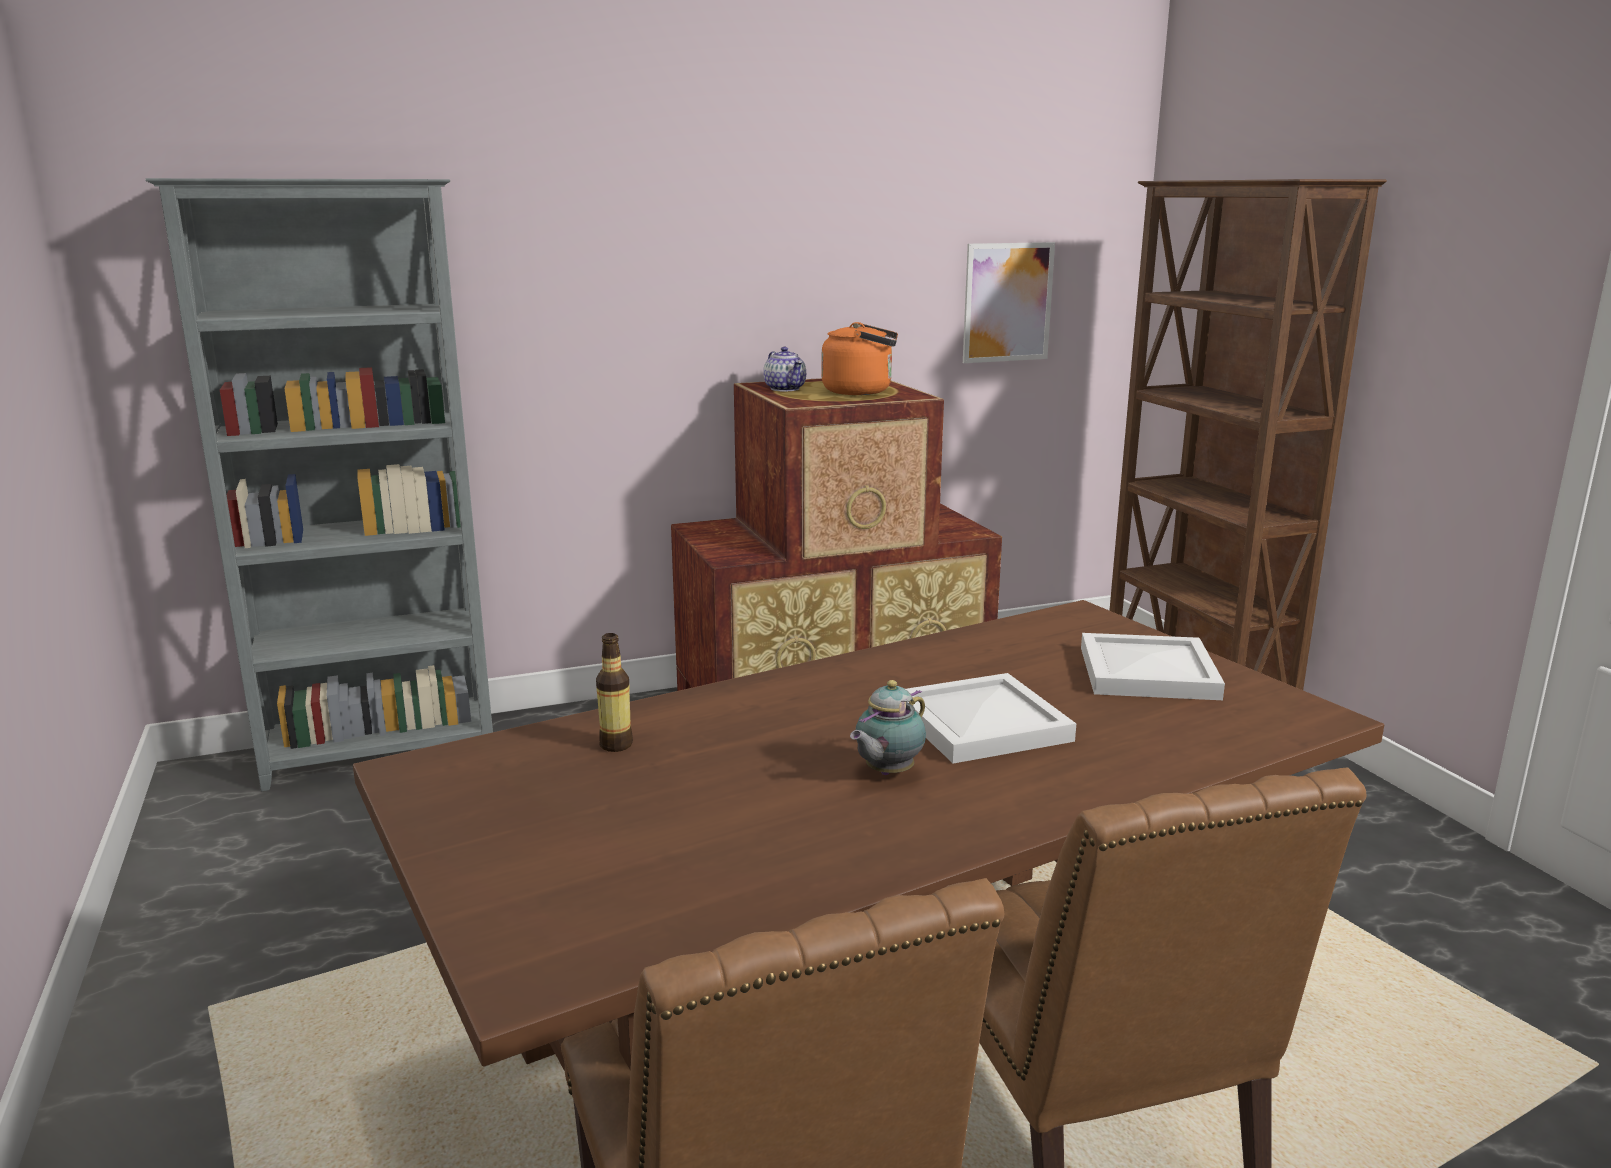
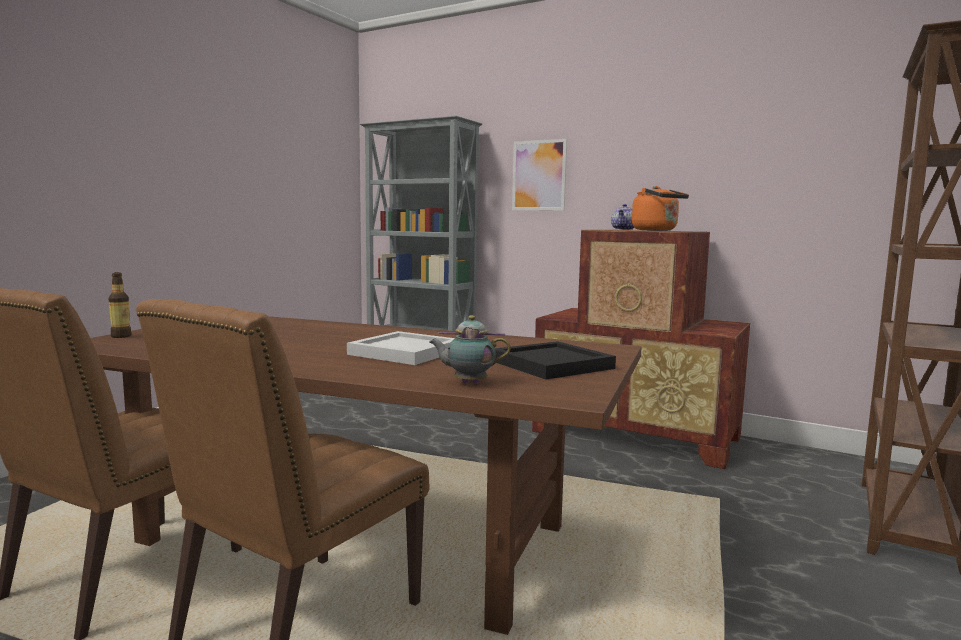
camera: 50 degrees right, 10 degrees down
bottle [596,633,633,752] -> bottle moved to [108,272,131,338]
teapot [850,680,926,775] -> teapot moved to [429,315,511,383]
picture [963,242,1055,363] -> picture moved to [512,139,567,210]
white tray [1081,633,1225,700] -> black tray [495,341,616,380]

